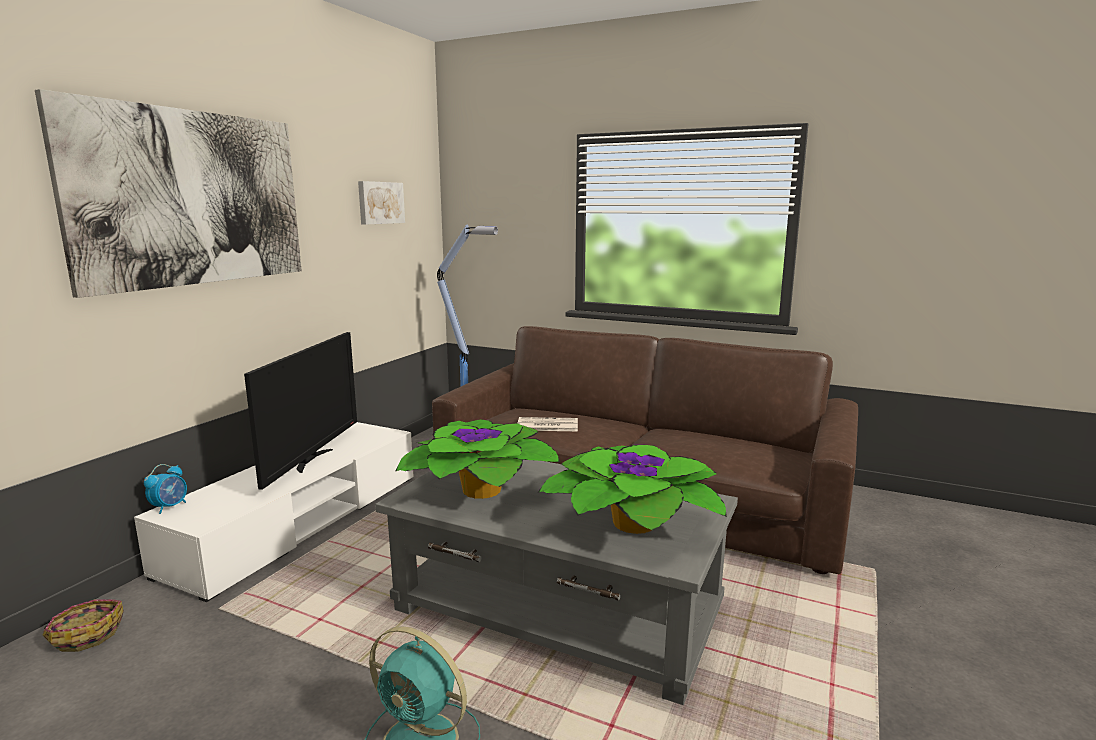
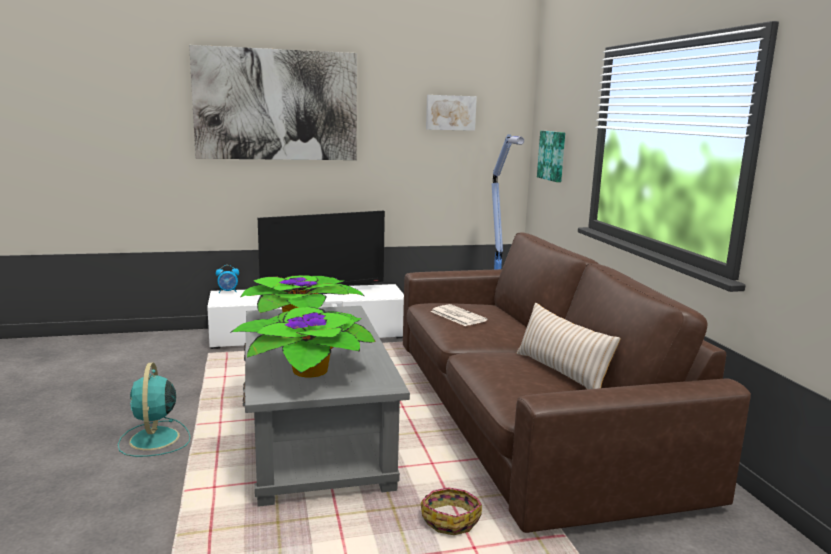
camera: 50 degrees right, 0 degrees up
basket [43,599,123,652] -> basket moved to [421,487,482,535]
none -> beige pillow [517,303,621,389]
none -> picture [537,131,565,182]

